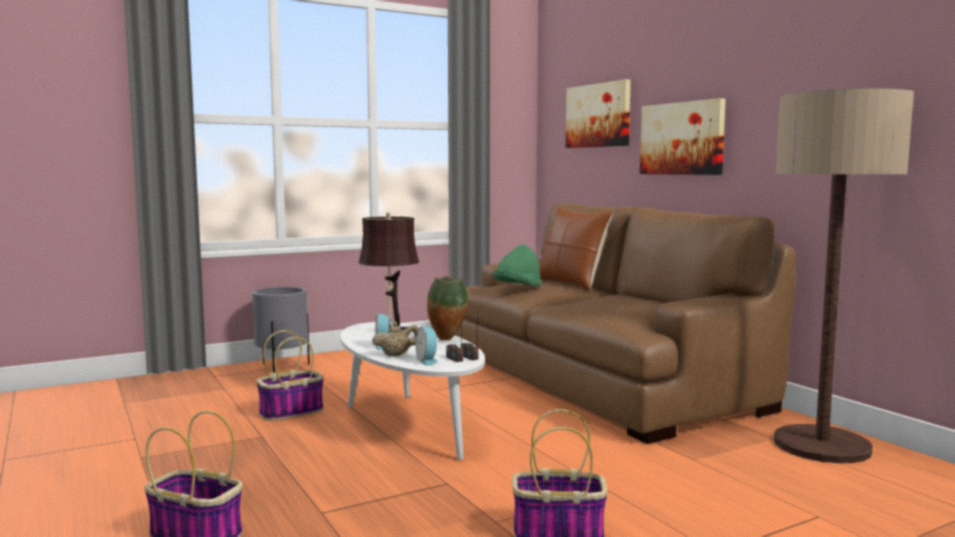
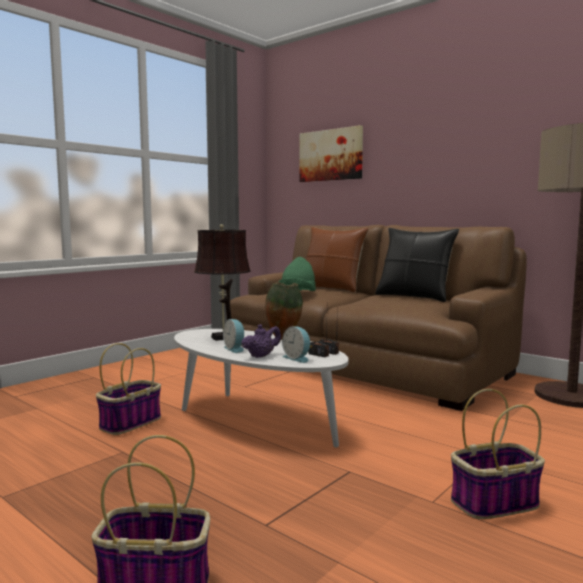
camera: 20 degrees left, 0 degrees up
grey planter [252,287,310,373] -> none
beige teapot [372,322,419,356] -> purple teapot [241,324,281,358]
picture [640,98,726,175] -> none
none -> black pillow [375,228,459,302]

